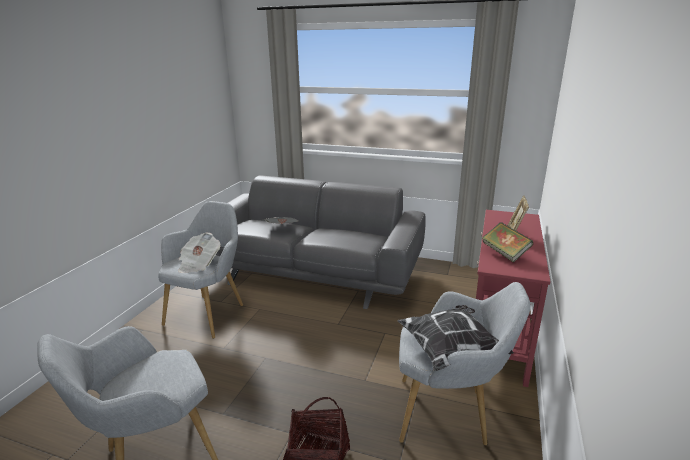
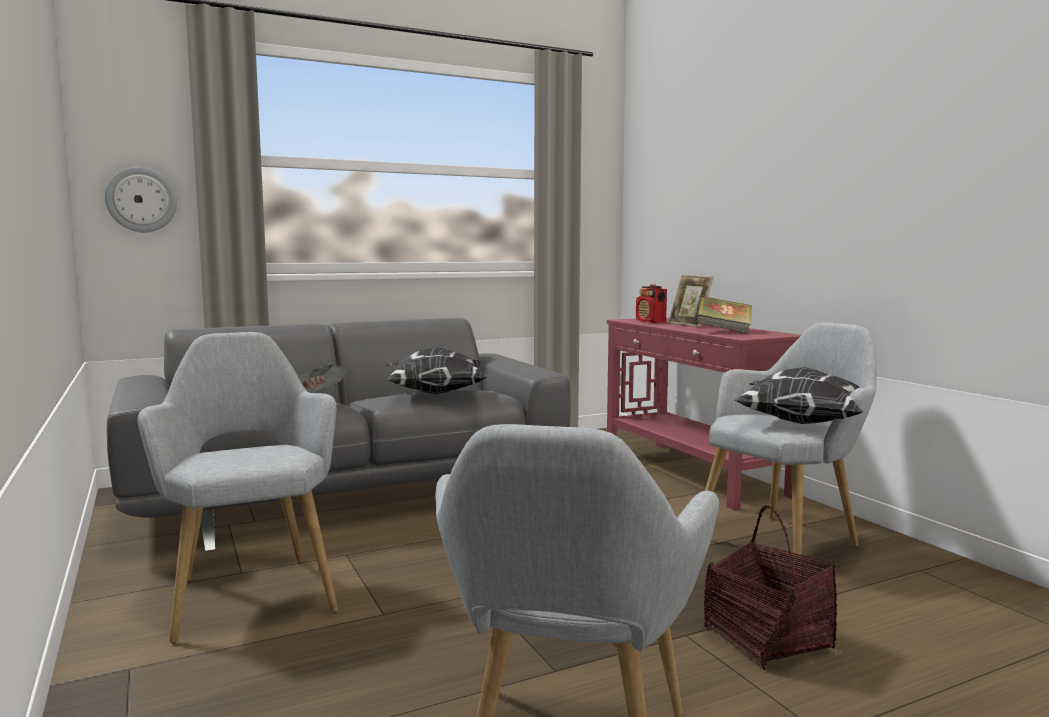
camera: 45 degrees left, 15 degrees down
newspaper [178,233,220,273] -> none
none -> wall clock [105,167,177,232]
none -> pillow [386,347,488,394]
none -> radio [636,284,667,323]

